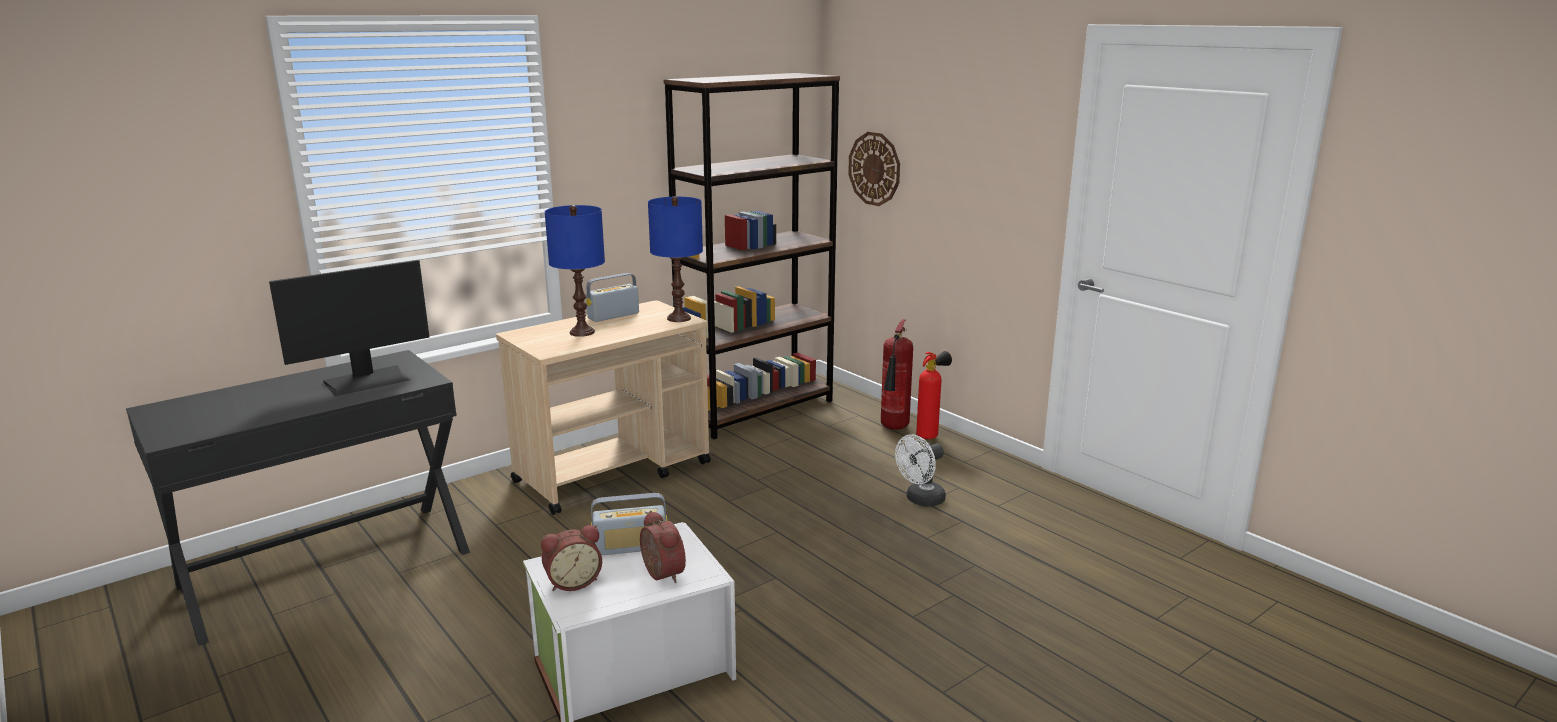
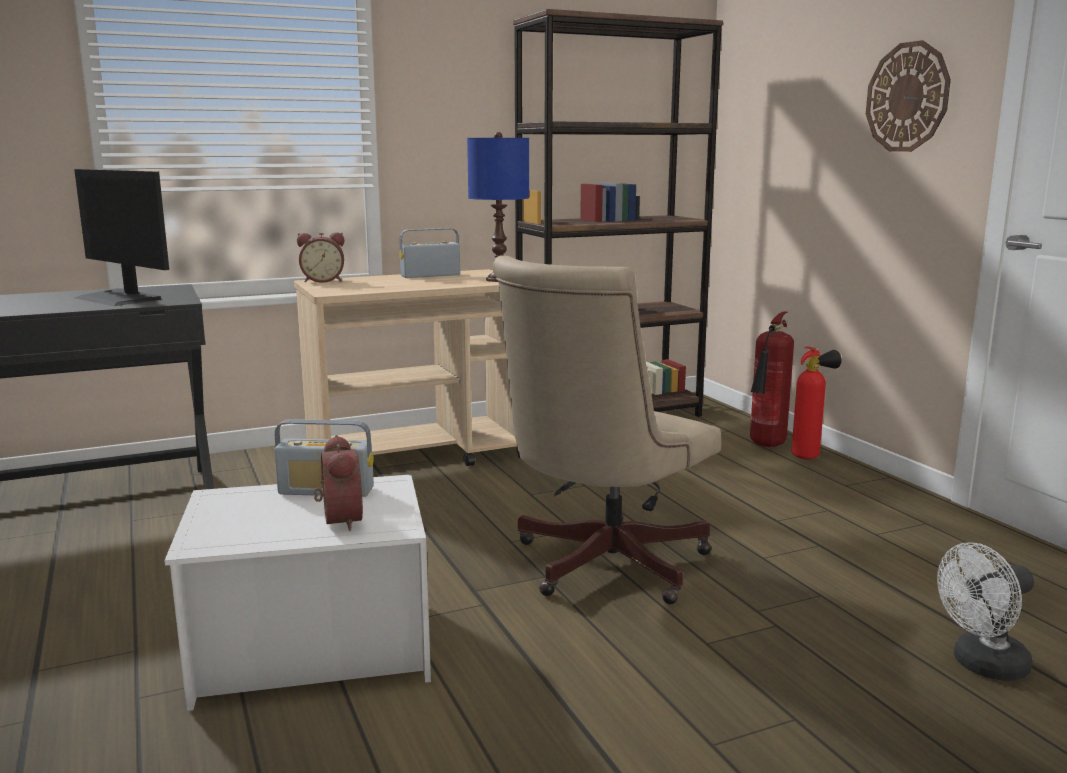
camera: 15 degrees right, 5 degrees down
monitor [269,260,430,396] -> monitor turned 60 degrees clockwise [74,169,169,306]
alarm clock [541,525,602,591] -> alarm clock moved to [297,232,344,283]
blue table lamp [545,205,605,337] -> none
wall clock [848,132,900,206] -> wall clock moved to [866,40,951,152]
white fan [895,434,946,507] -> white fan moved to [937,542,1034,681]
none -> beige office chair [492,255,721,604]

